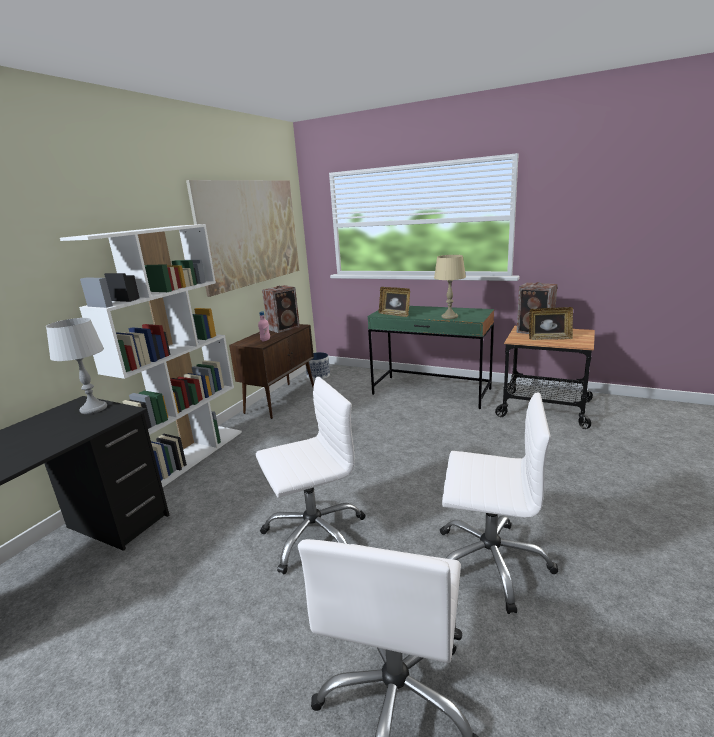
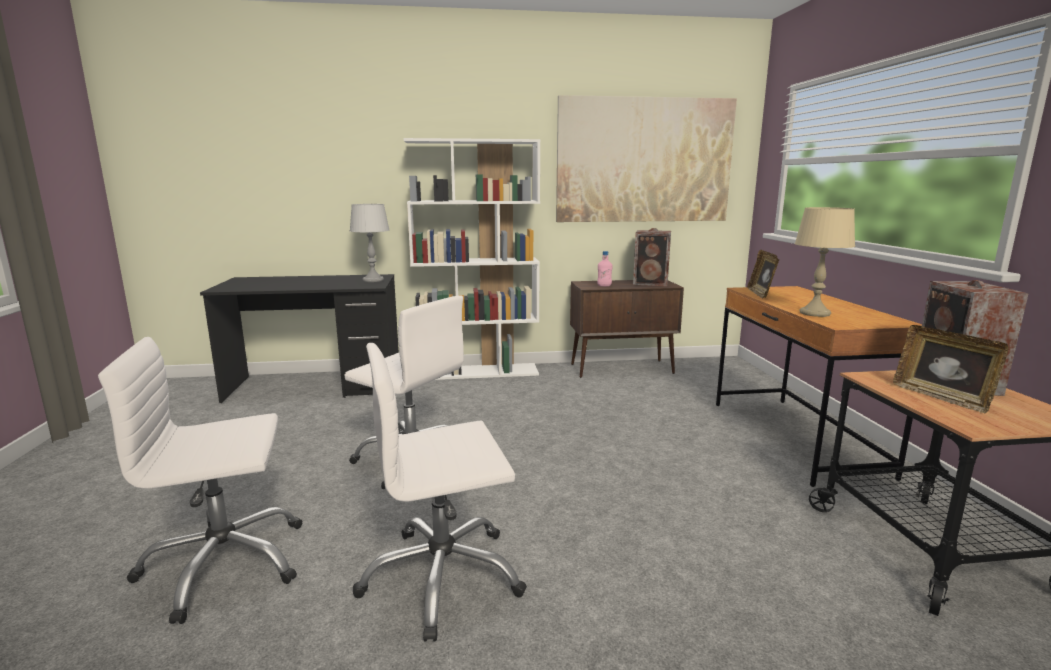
camera: 55 degrees right, 5 degrees down
planter [305,352,330,380] -> none
green desk [367,306,494,409] -> brown desk [716,286,922,487]
white office chair [440,393,558,614] -> white office chair turned 90 degrees clockwise [353,343,527,641]

